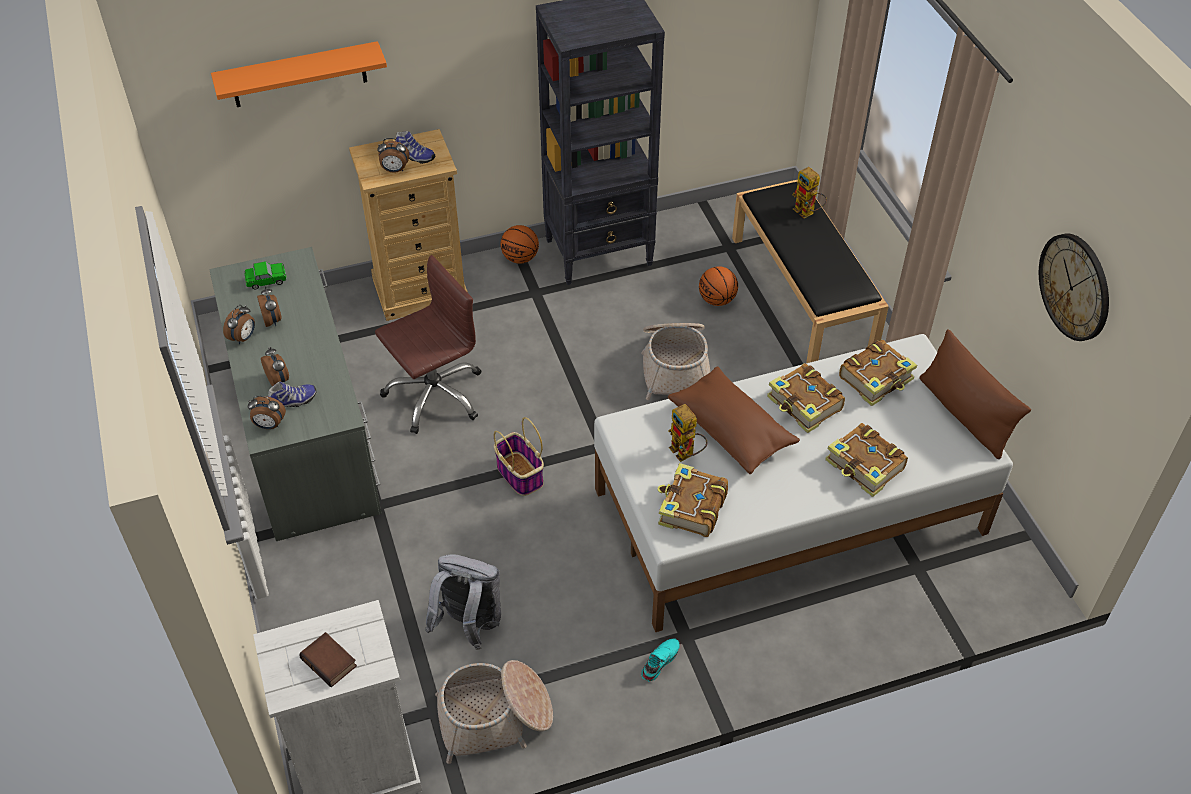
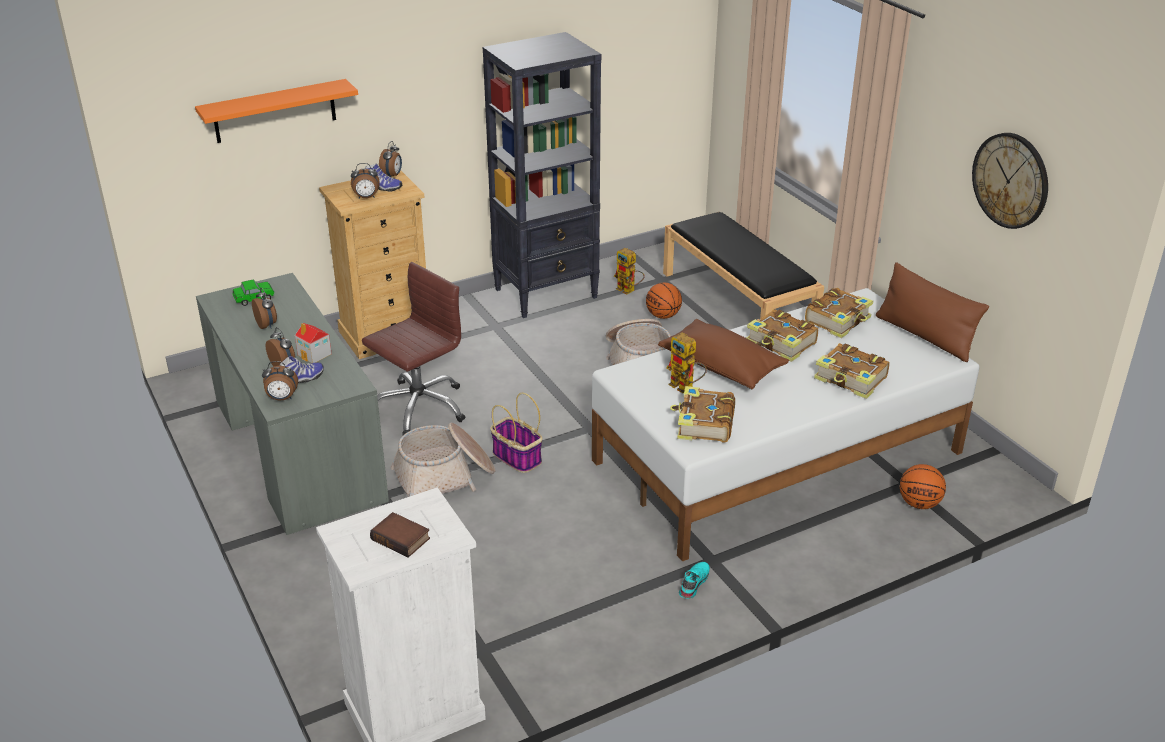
camera: 10 degrees left, 15 degrees down
alarm clock [223,305,255,344] -> alarm clock moved to [379,141,402,177]
grey backpack [425,554,501,650] -> none
basket [435,660,553,764] -> basket moved to [390,423,495,497]
basketball [501,225,539,264] -> basketball moved to [900,464,946,509]
toy robot [792,167,827,219] -> toy robot moved to [614,248,644,295]
none -> toy house [295,323,332,363]

